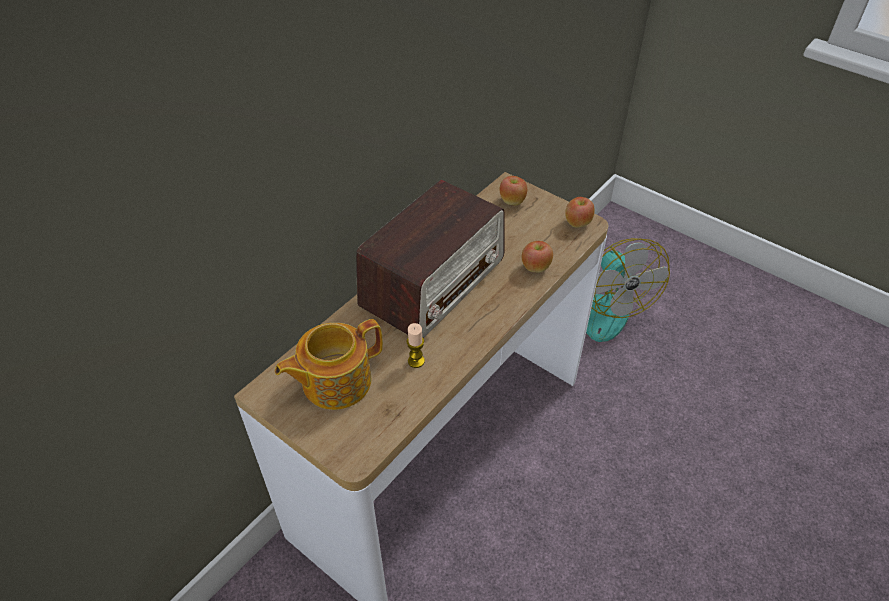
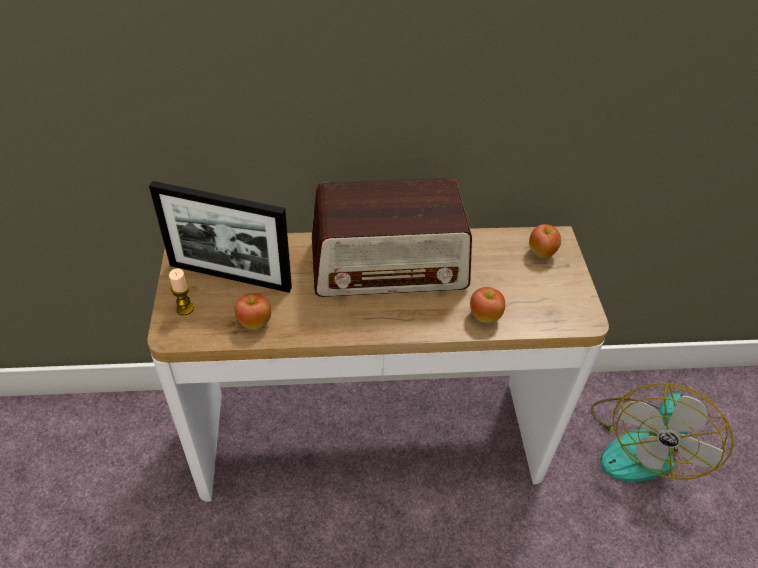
camera: 45 degrees right, 0 degrees up
teapot [275,319,383,410] -> picture frame [149,181,292,293]
candle [407,323,425,368] -> candle moved to [169,268,194,315]
apple [565,197,595,228] -> apple moved to [234,293,271,330]

